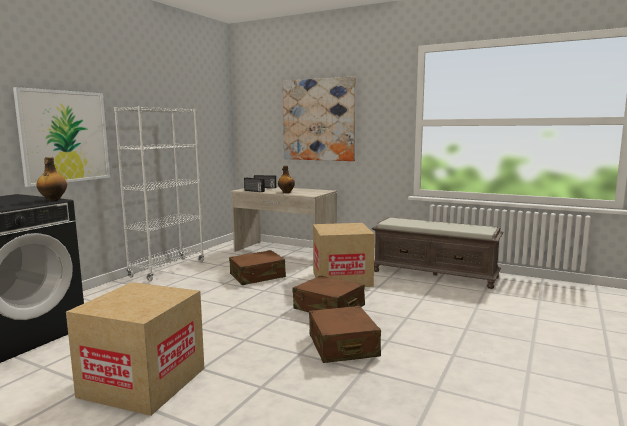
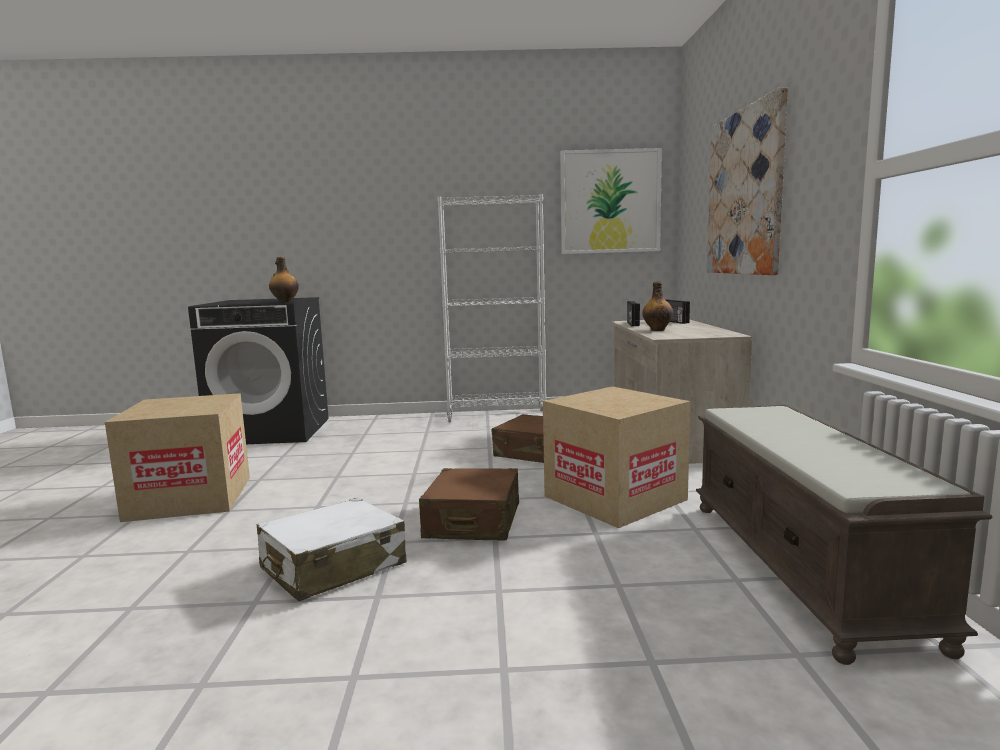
camera: 60 degrees right, 0 degrees up
picture [13,87,110,187] -> picture moved to [560,148,662,254]
brown suitcase [309,306,381,363] -> white suitcase [257,498,407,602]

